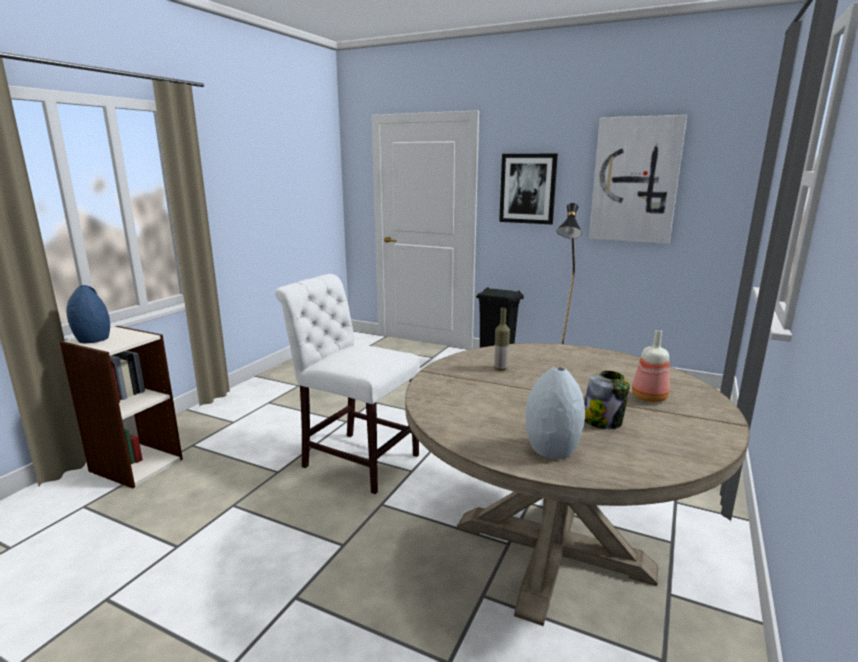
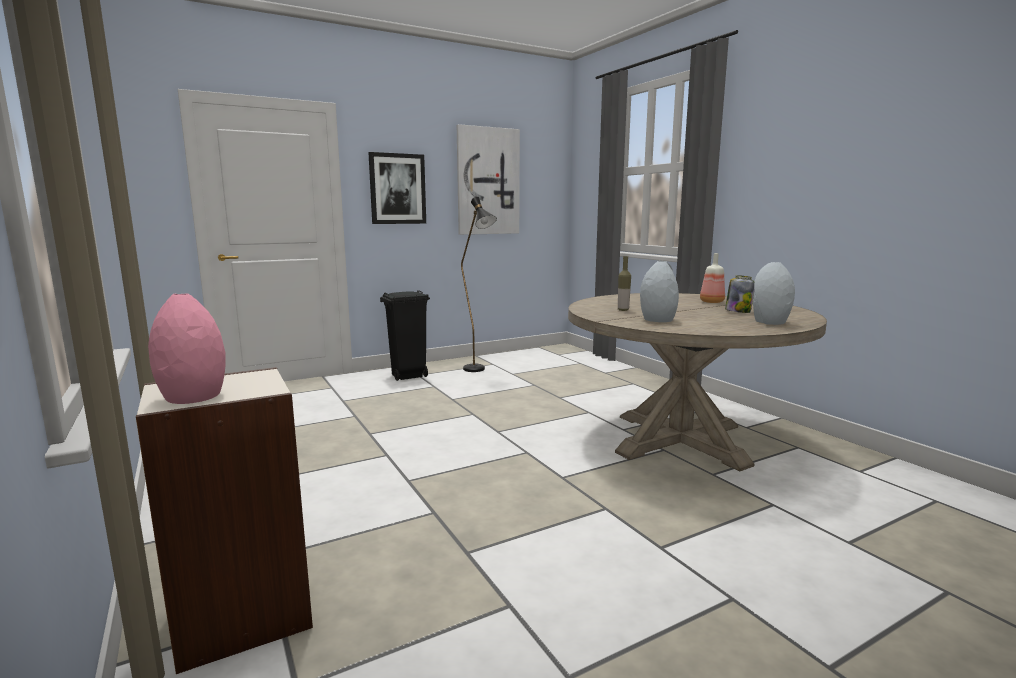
camera: 55 degrees left, 5 degrees down
blue vase [67,285,110,343] -> pink vase [148,294,226,404]
white chair [275,274,420,494] -> none
none -> grey vase [640,261,679,322]

